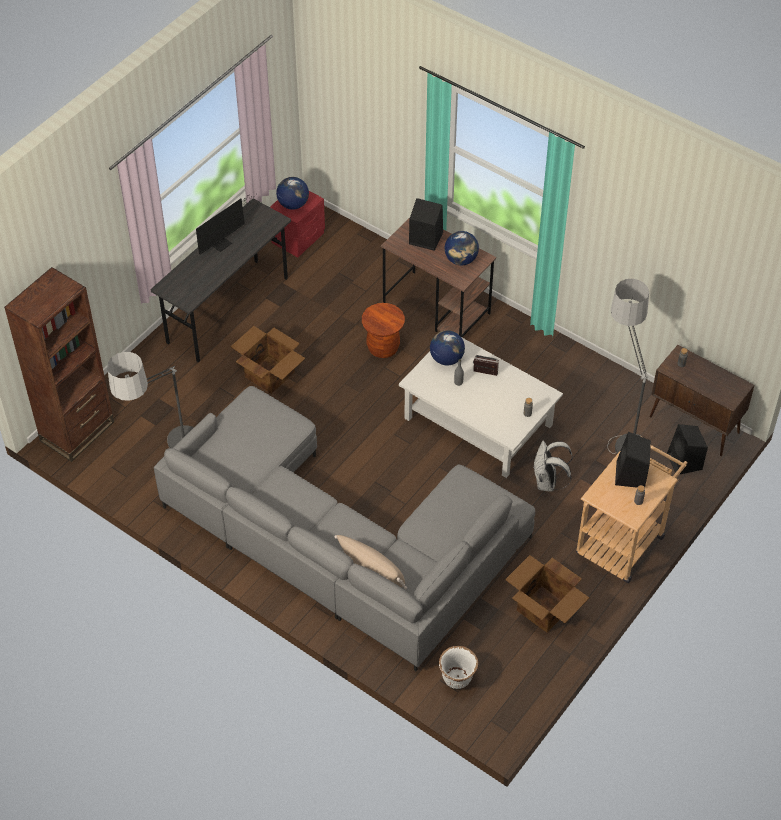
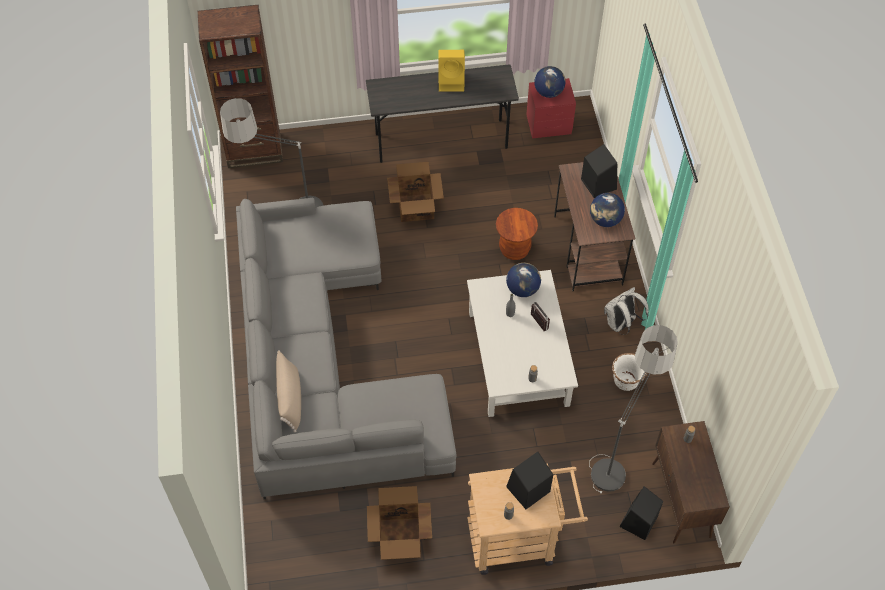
camera: 45 degrees right, 5 degrees up
monitor [196,194,257,254] -> yellow speaker [438,50,465,92]
white planter [439,646,478,689] -> white planter moved to [612,353,647,391]
white backpack [533,441,573,492] -> white backpack moved to [604,287,649,335]

